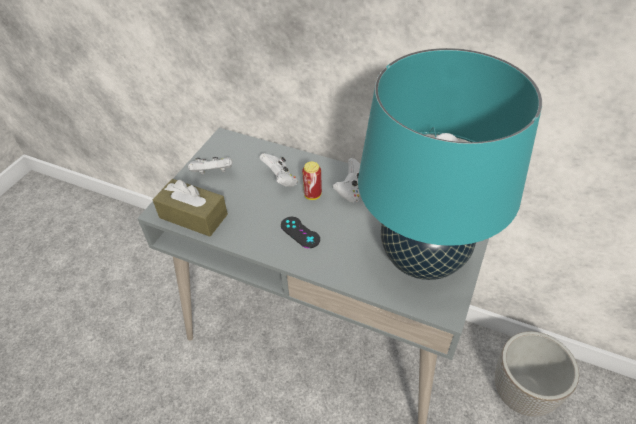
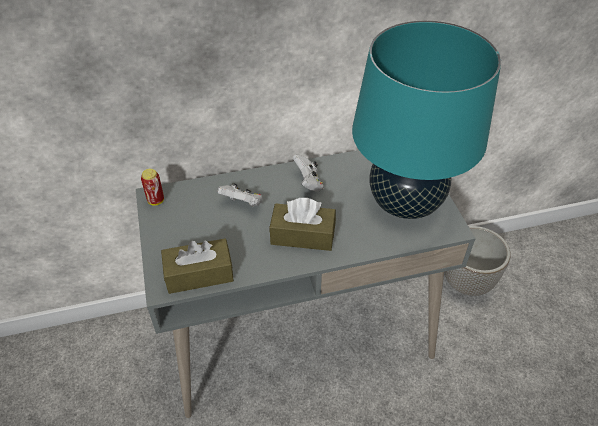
camera: 40 degrees left, 0 degrees up
white game controller [187,157,233,175] -> none
black game controller [281,217,320,248] -> brown tissue box [270,198,336,251]
can [302,162,322,200] -> can moved to [141,169,164,206]

